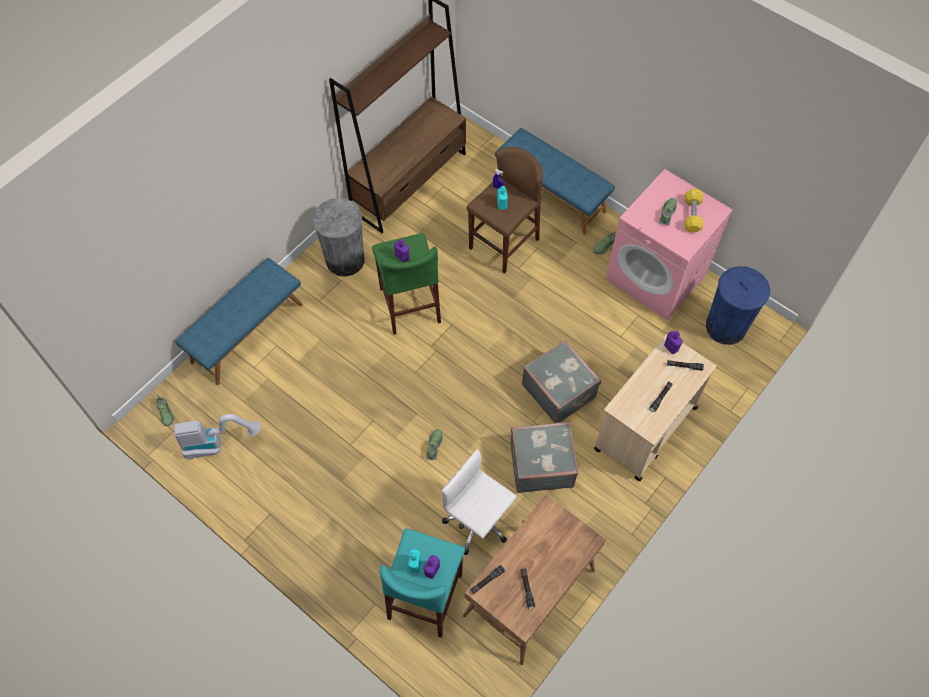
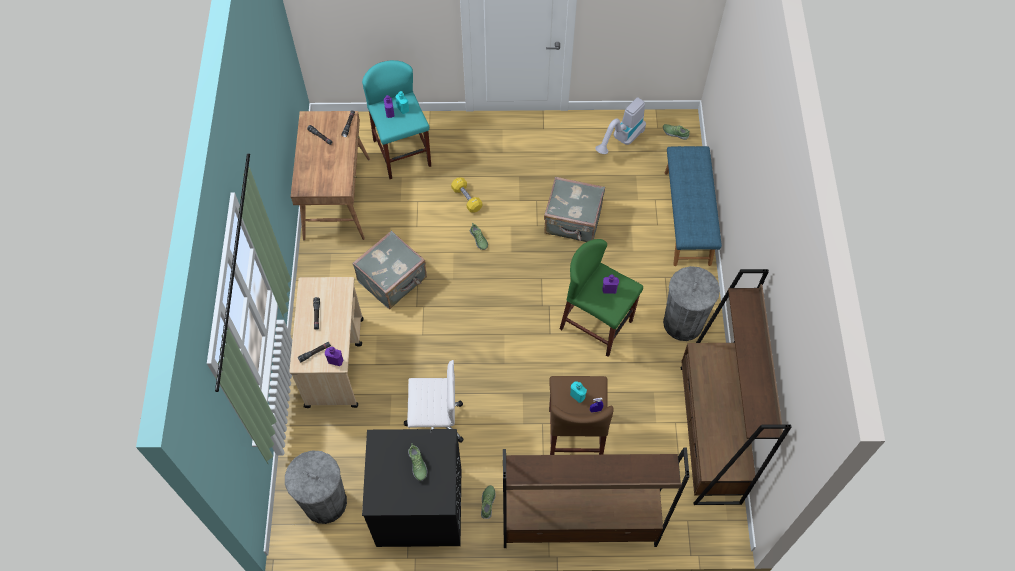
camera: 140 degrees right, 0 degrees up
white office chair [442,449,517,555] -> white office chair moved to [404,360,464,443]
blue bench [495,128,615,235] -> brown bookcase [503,447,690,548]
grey suitcase [522,340,601,423] -> grey suitcase moved to [544,177,605,242]
pink washing machine [606,169,732,320] -> black washing machine [362,429,461,547]
yellow dumbbell [685,189,703,233] -> yellow dumbbell moved to [451,177,482,213]
blue trash can [706,266,770,345] -> grey trash can [285,451,347,524]

